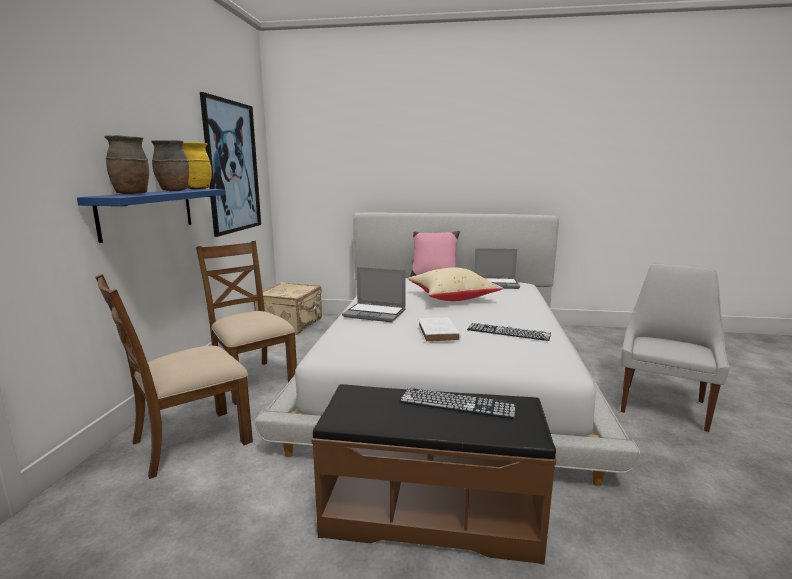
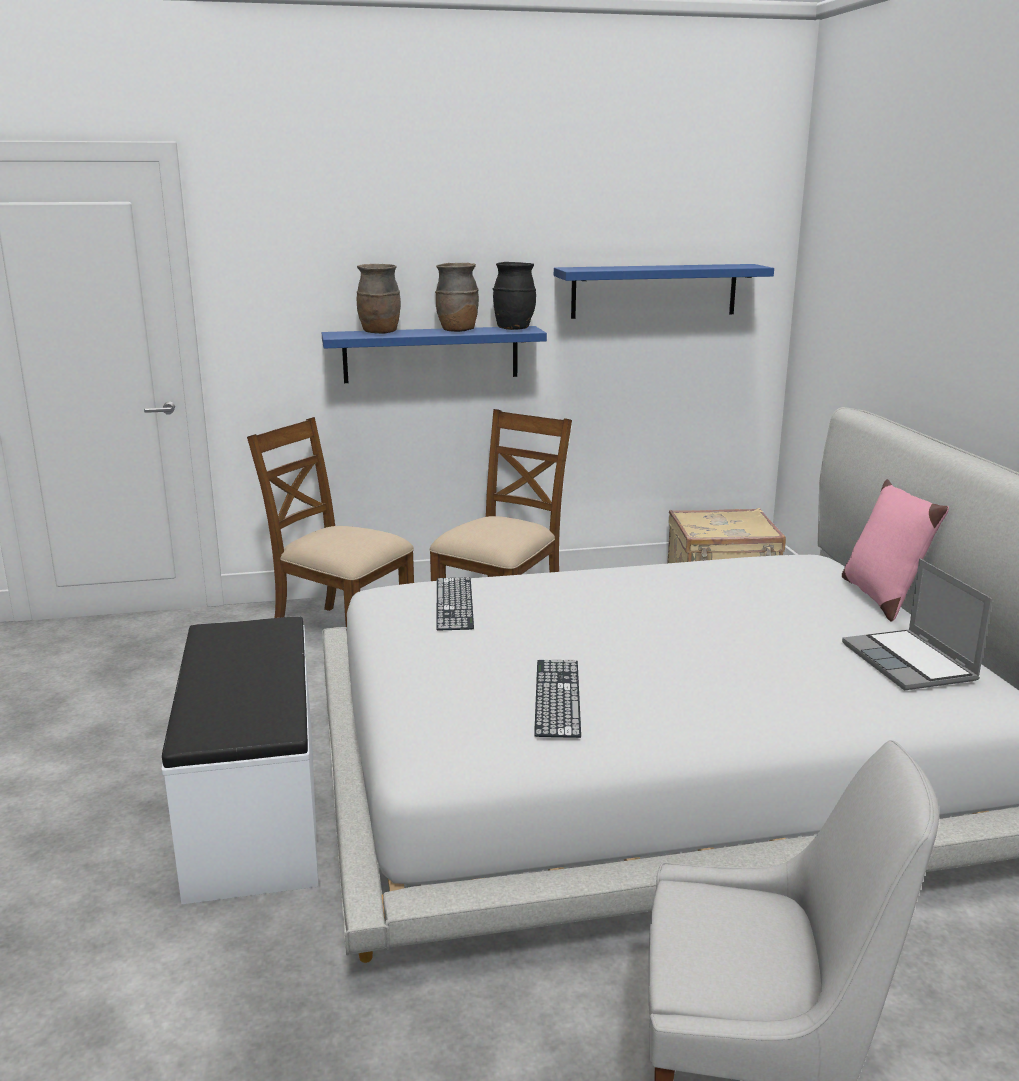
camera: 70 degrees right, 5 degrees up
yellow vase [182,142,212,190] -> black vase [493,262,536,330]
picture [200,92,261,237] -> blue shelf [554,264,774,319]
brown bench [311,384,556,565] -> white bench [162,616,319,905]
laptop [342,267,406,322] -> none
keyboard [399,388,516,419] -> keyboard moved to [436,577,474,631]
beige pillow [408,268,503,301] -> none
white book [418,317,461,342] -> none

